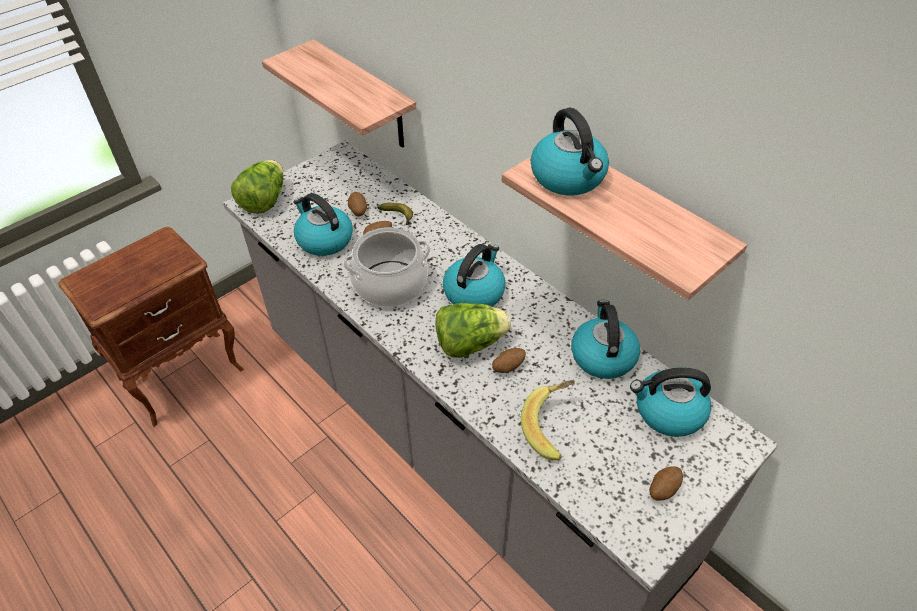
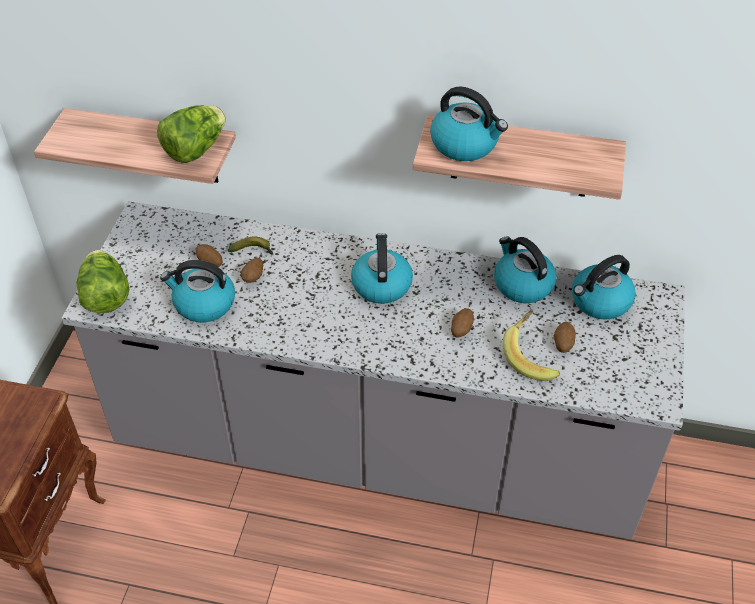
camera: 35 degrees left, 0 degrees up
cooking pot [343,227,431,307] -> none
lettuce [435,303,511,358] -> lettuce moved to [157,105,226,163]
potato [649,466,683,501] -> potato moved to [554,322,576,353]

